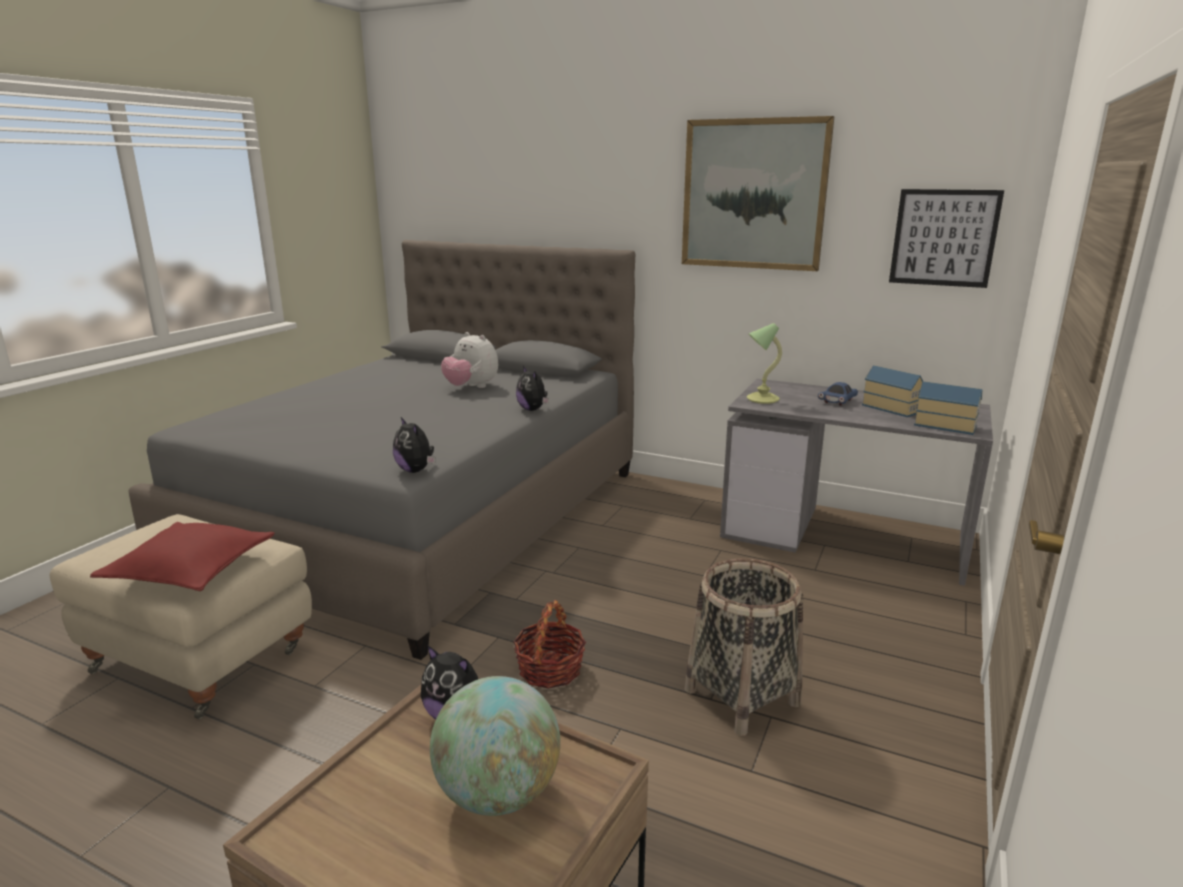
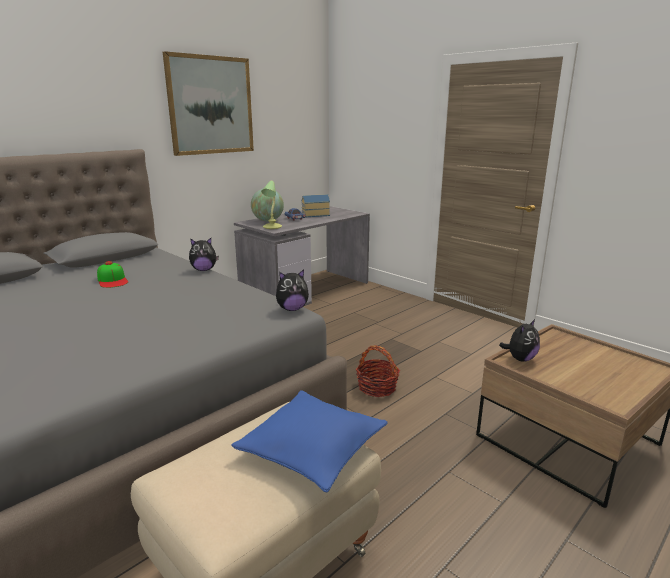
camera: 70 degrees left, 0 degrees up
red pillow [90,522,274,591] -> blue pillow [231,390,388,493]
globe [430,676,560,816] -> globe moved to [251,189,284,221]
plush toy [441,332,498,388] -> cap [97,261,128,288]
basket [684,558,803,736] -> none
picture [889,189,1004,288] -> none
toy house [914,381,983,435] -> none

